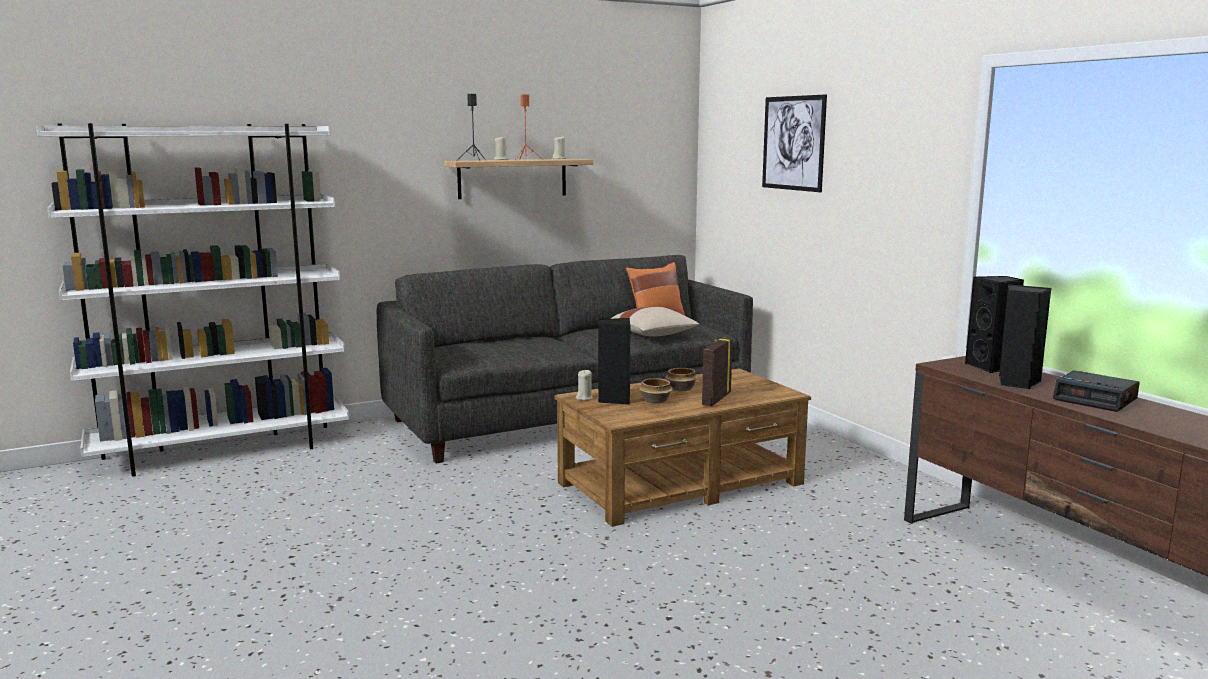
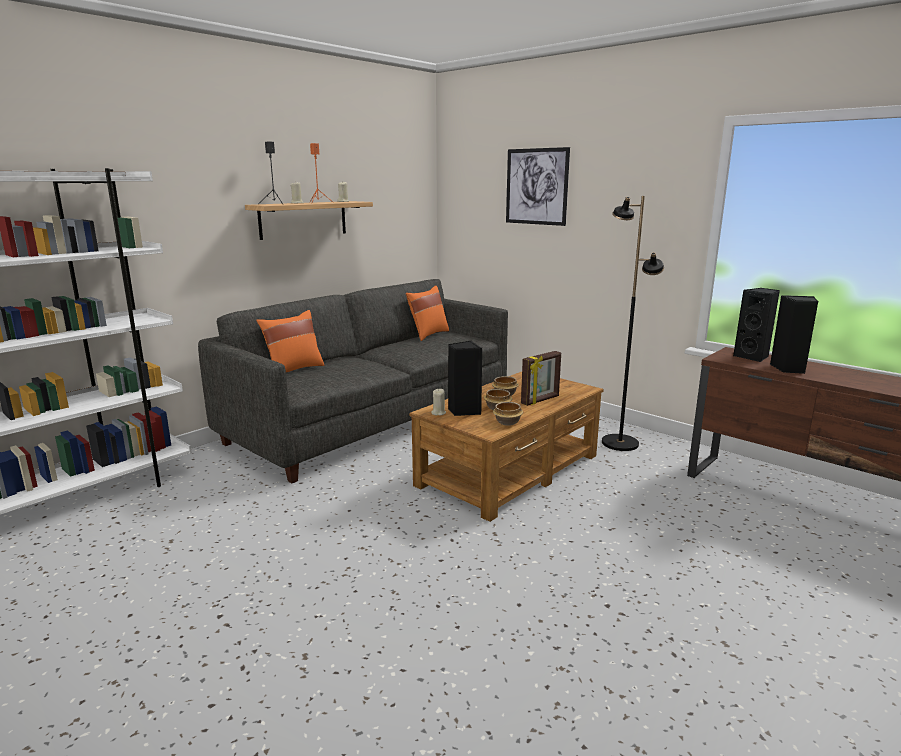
camera: 20 degrees left, 5 degrees up
beige pillow [611,306,699,337] -> none
picture frame [702,338,733,406] -> picture frame turned 135 degrees counterclockwise [521,351,561,406]
alarm clock [1053,370,1140,412] -> none
none -> orange pillow [256,310,324,372]
none -> bowl [493,402,523,426]
none -> black floor lamp [602,196,664,451]

